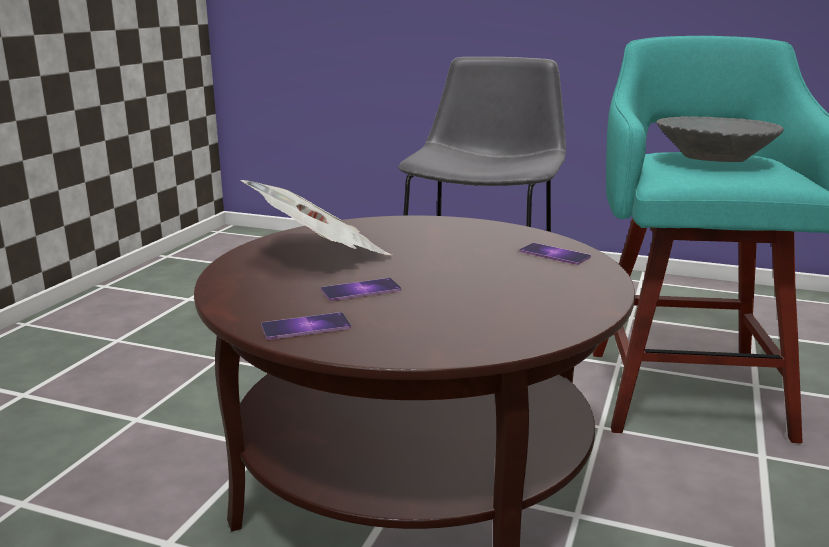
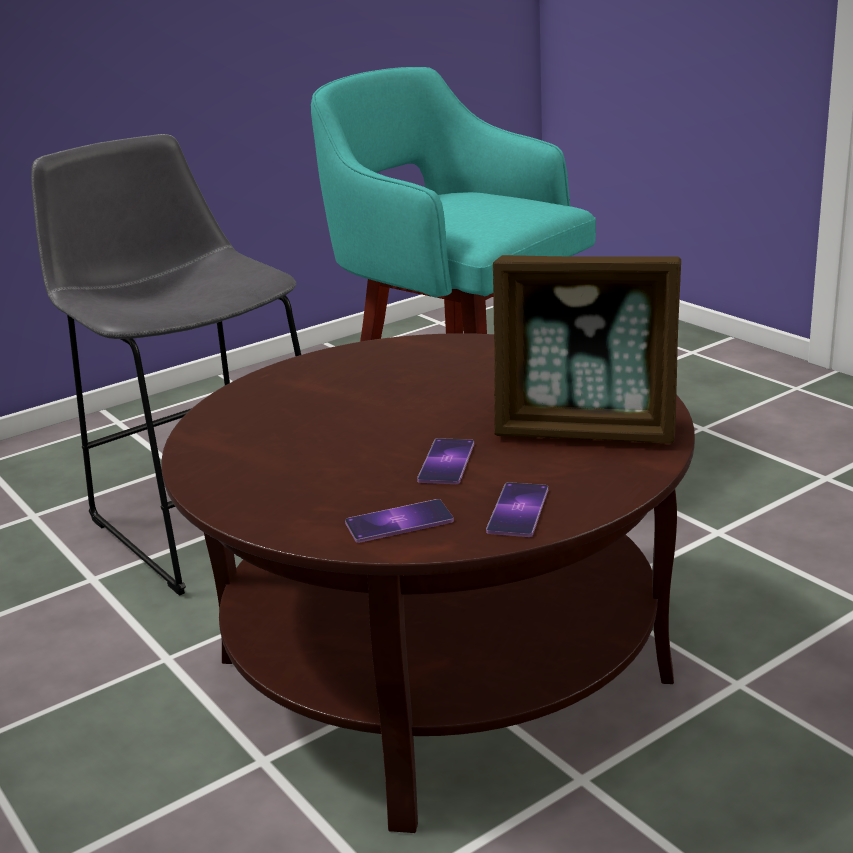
camera: 55 degrees left, 5 degrees up
newspaper [240,180,392,255] -> none
phone [519,243,591,265] -> phone moved to [345,499,454,543]
grey bowl [657,116,784,162] -> none
none -> picture frame [493,255,681,444]

